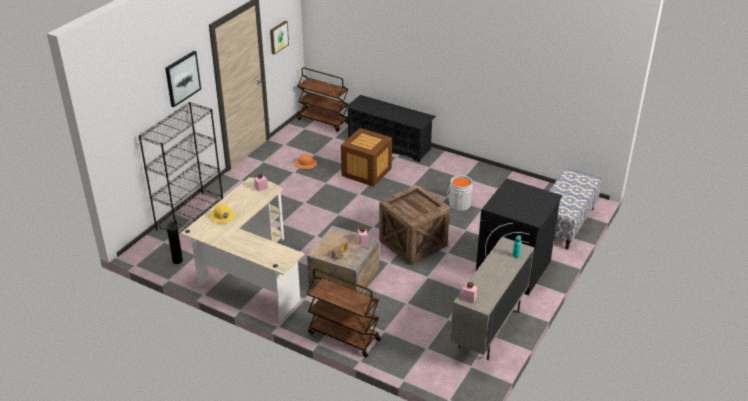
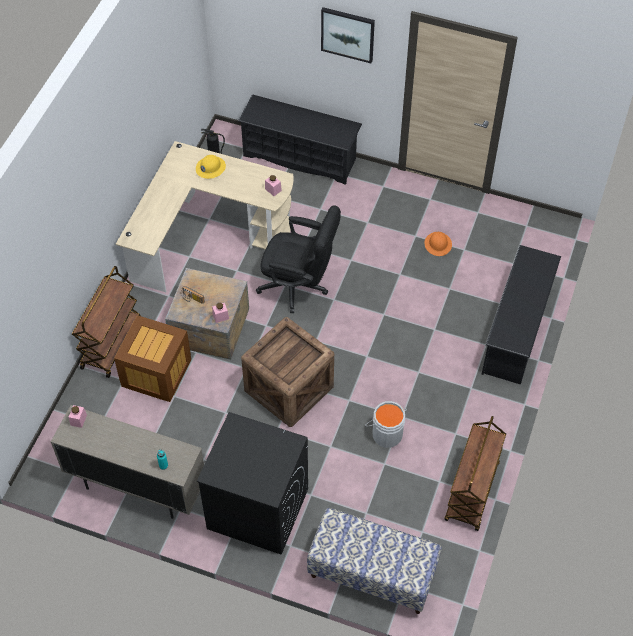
camera: 80 degrees right, 20 degrees up
black bookcase [139,102,223,234] -> black shoe rack [238,94,362,185]
picture [270,21,289,55] -> none
brown cart [297,67,348,132] -> brown cart moved to [444,416,506,531]
crate [341,128,392,187] -> crate moved to [114,315,191,402]
none -> black office chair [256,205,341,313]

